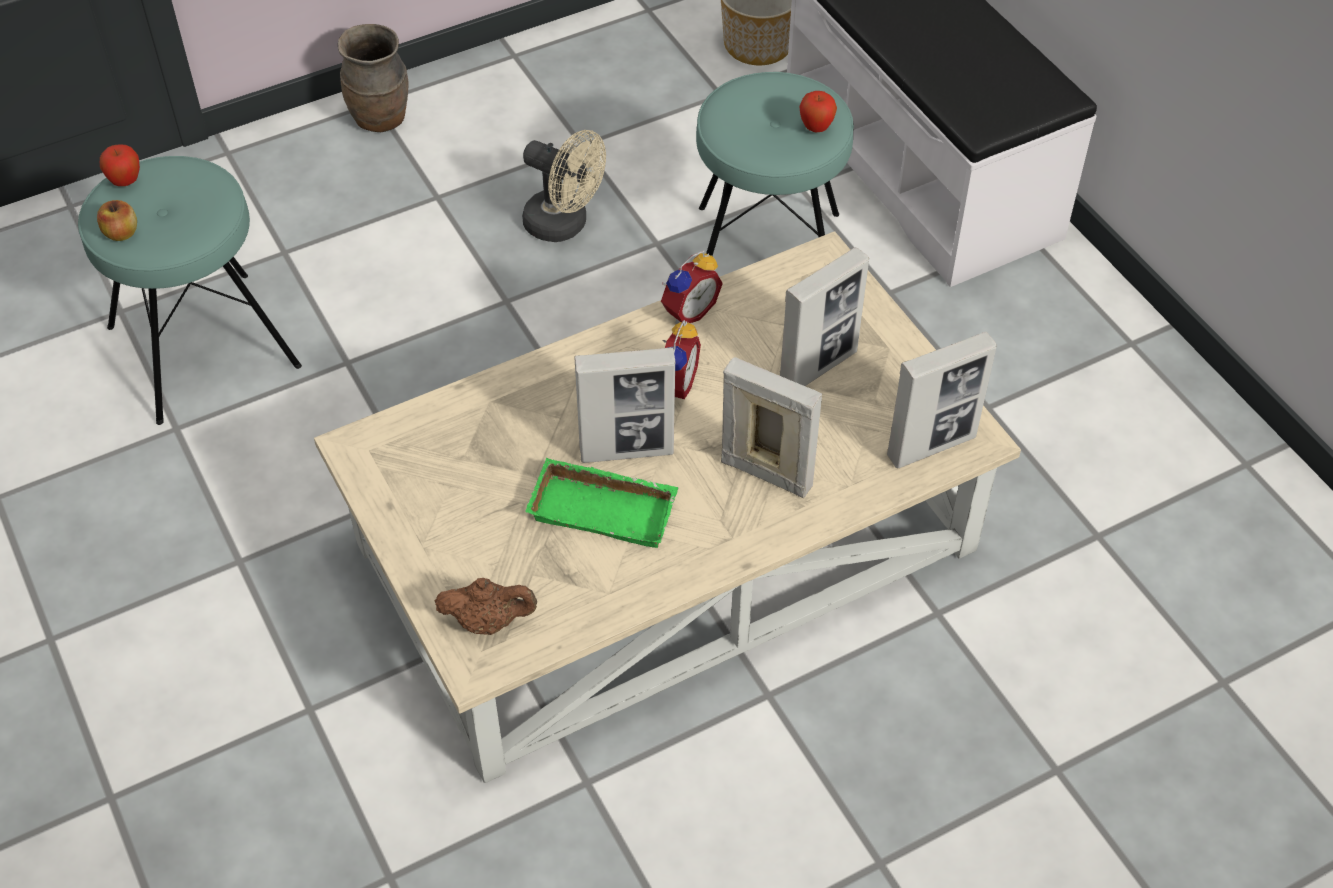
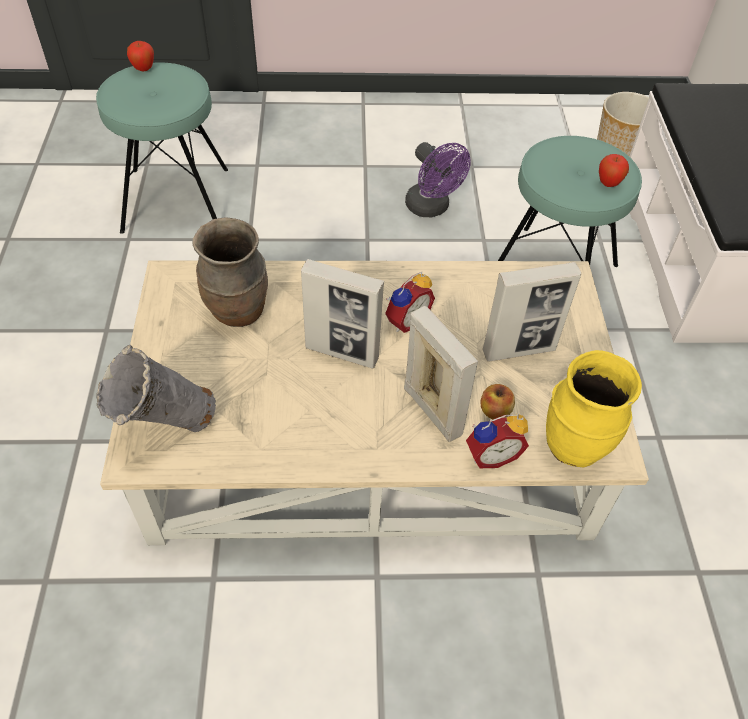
camera: 25 degrees right, 0 degrees up
apple [97,200,137,241] -> apple moved to [480,384,515,419]
brown vase [338,24,409,132] -> brown vase moved to [193,217,268,327]
brown teapot [434,578,537,635] -> grey vase [96,345,216,432]
beige fan [522,130,606,242] -> purple fan [405,142,471,217]
green tray [525,458,679,548] -> none
alarm clock [661,251,723,324] -> alarm clock moved to [466,414,529,468]
picture frame [887,332,997,468] -> yellow vase [546,350,642,468]

